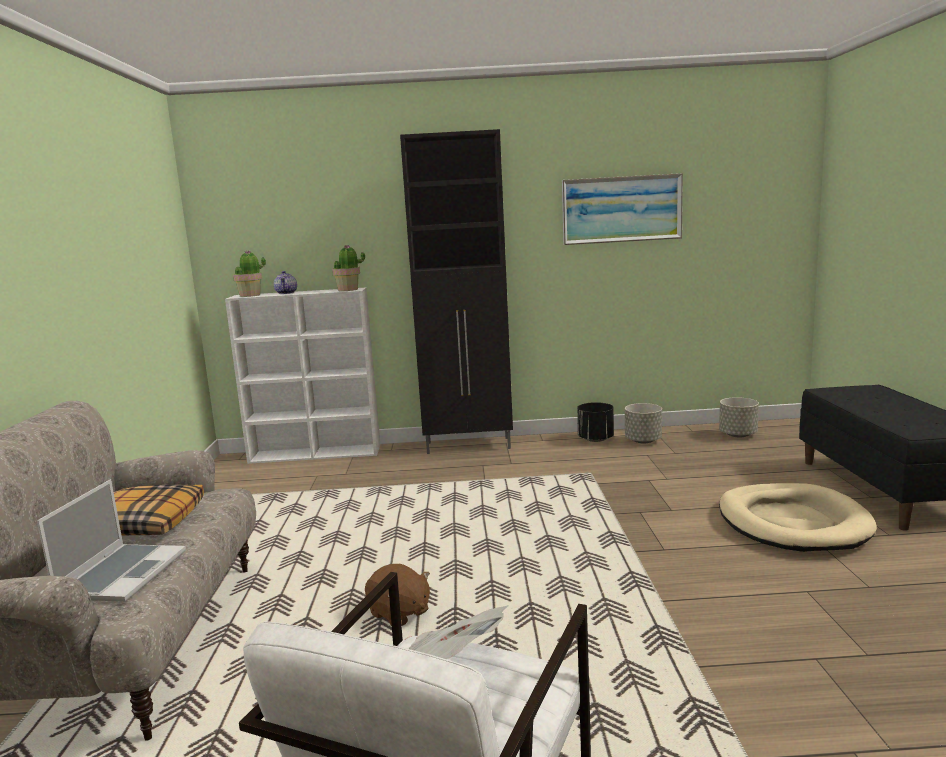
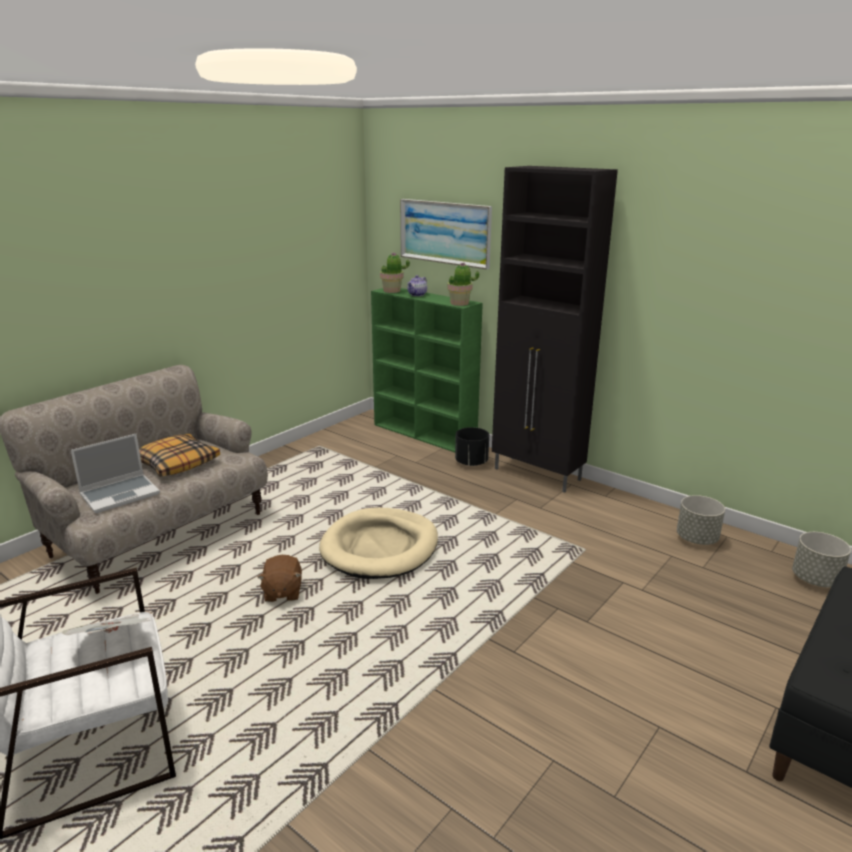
camera: 40 degrees right, 10 degrees up
white bookcase [225,288,380,464] -> green bookcase [371,288,483,453]
picture [562,173,683,245] -> picture moved to [400,199,492,269]
black planter [577,402,614,442] -> black planter moved to [455,427,489,466]
beige dog bed [719,483,877,552] -> beige dog bed moved to [319,507,438,579]

